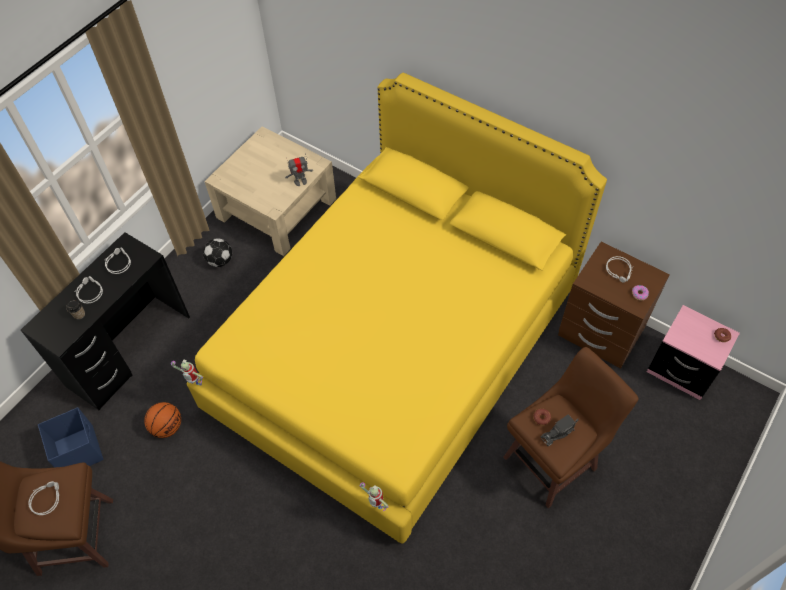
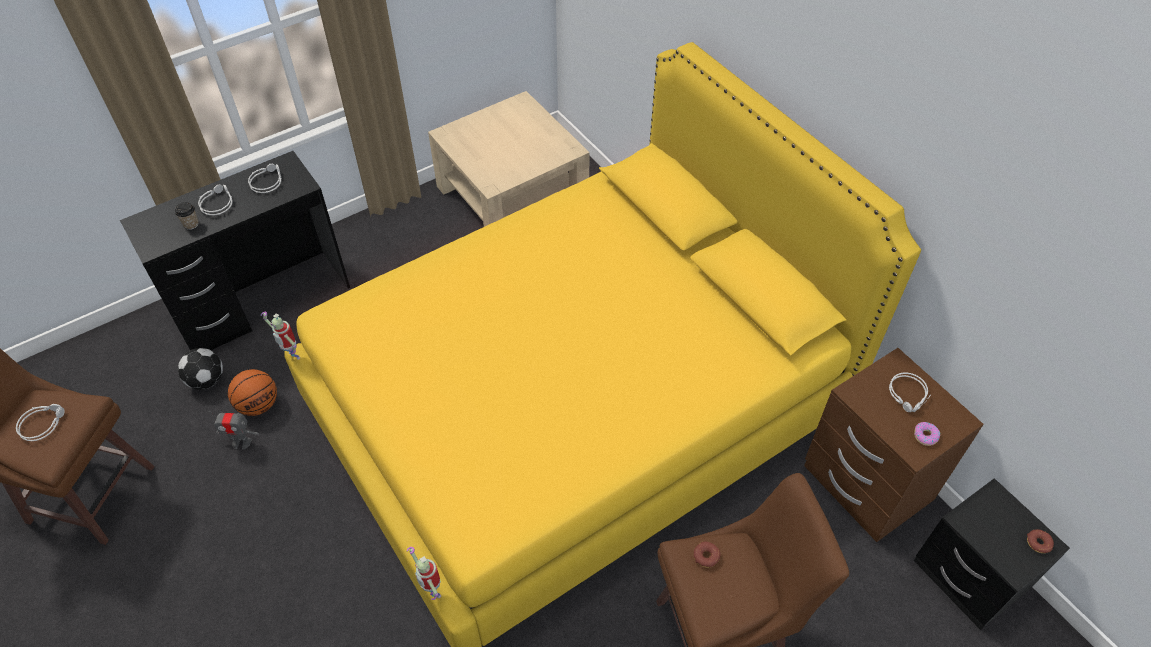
camera: 20 degrees right, 5 degrees down
blue storage box [38,407,104,467] -> none
football [203,238,232,267] -> football moved to [178,348,223,390]
toy robot [285,153,313,186] -> toy robot moved to [209,411,259,449]
toy truck [540,414,579,446] -> none
pink nightstand [647,305,740,400] -> black nightstand [914,478,1070,630]

